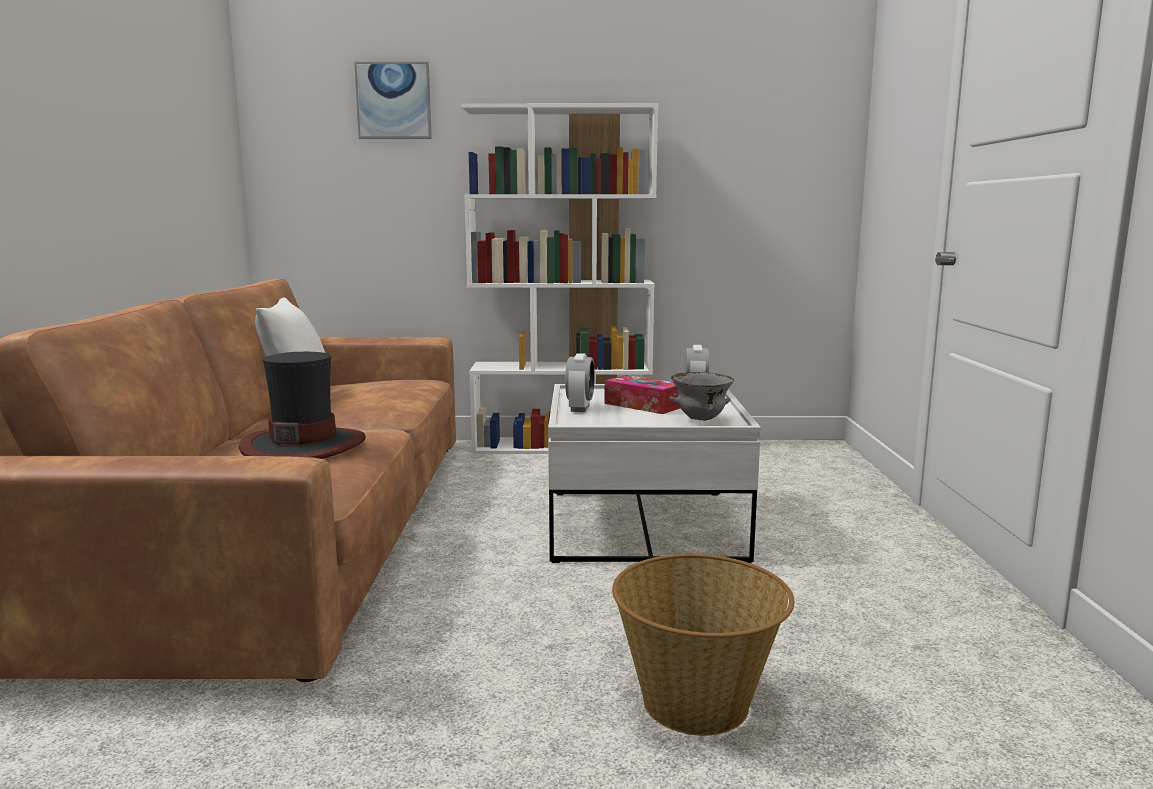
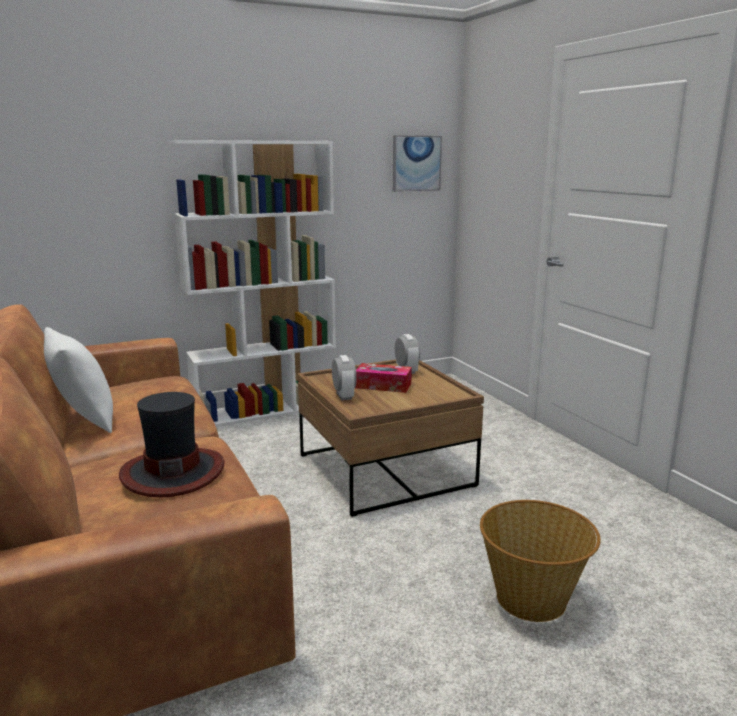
camera: 25 degrees left, 5 degrees up
picture [354,62,432,139] -> picture moved to [393,135,442,192]
white coffee table [548,384,761,563] -> brown coffee table [298,360,484,517]
grey bowl [670,372,734,420] -> none

